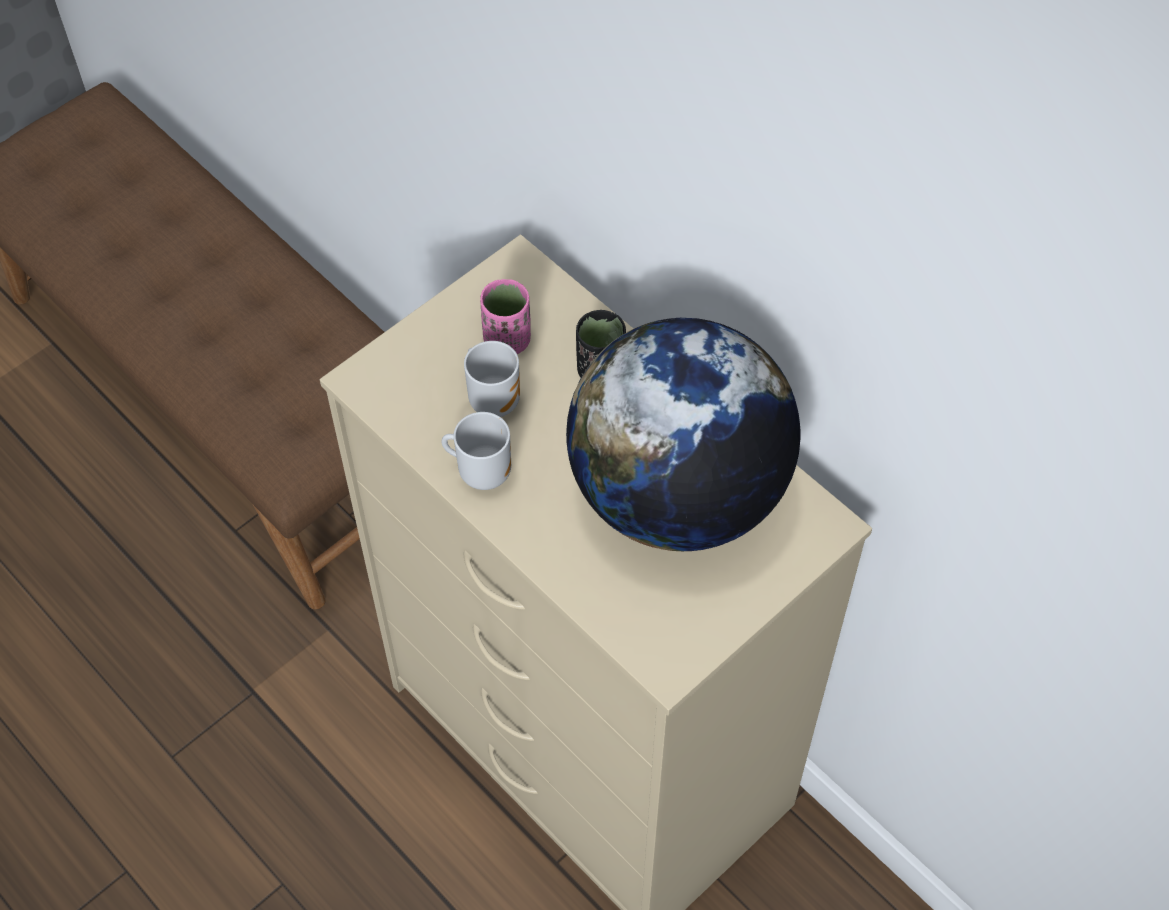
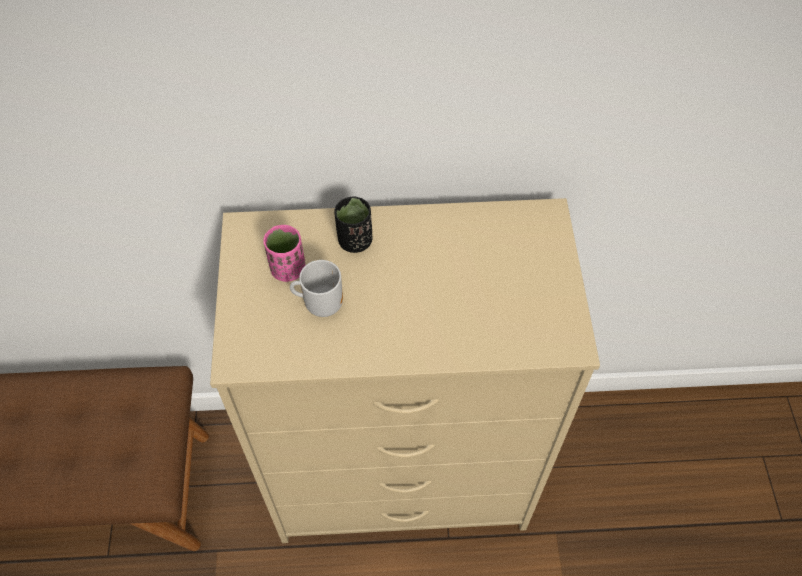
camera: 50 degrees left, 0 degrees up
mug [441,412,511,490] -> none
globe [566,318,800,551] -> none

